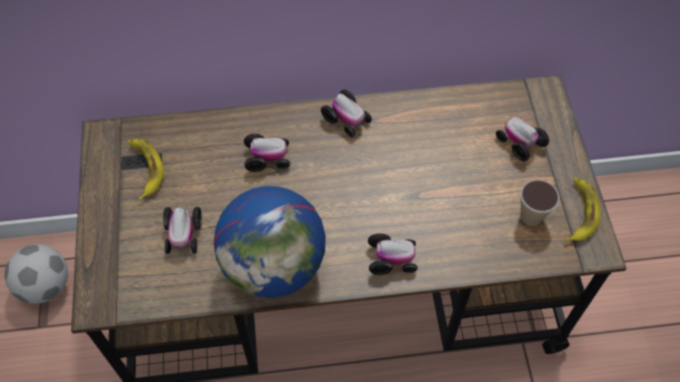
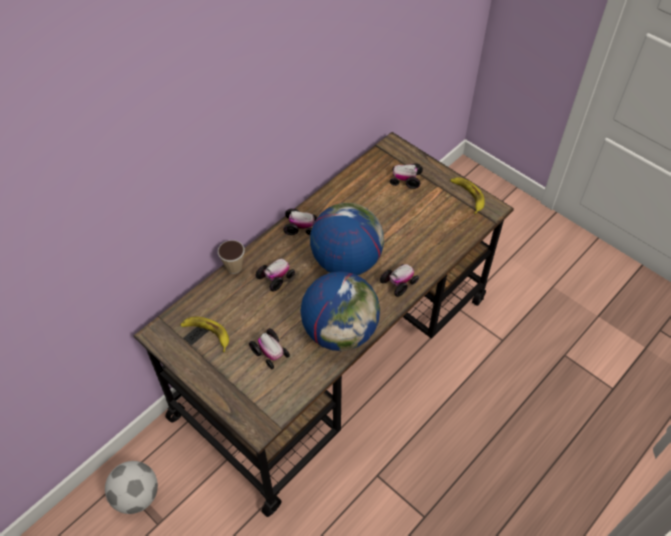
camera: 40 degrees left, 5 degrees down
cup [521,180,560,226] -> cup moved to [218,240,245,274]
none -> globe [310,203,384,275]

